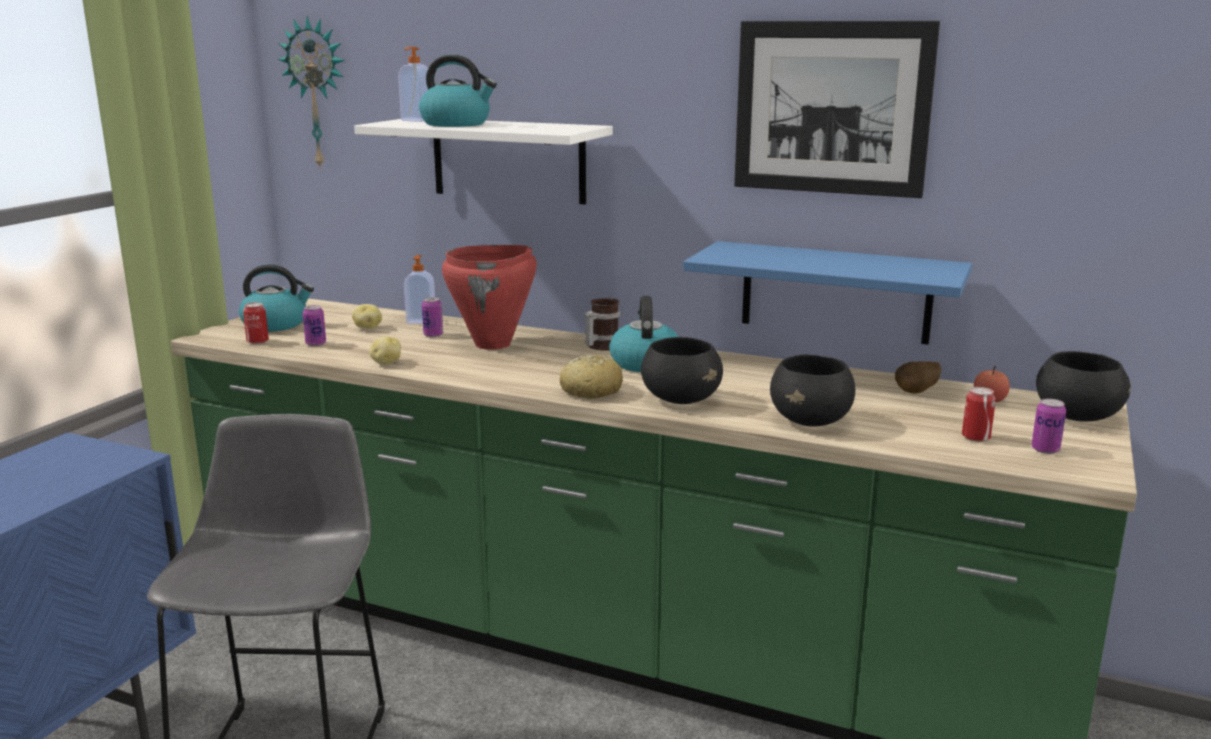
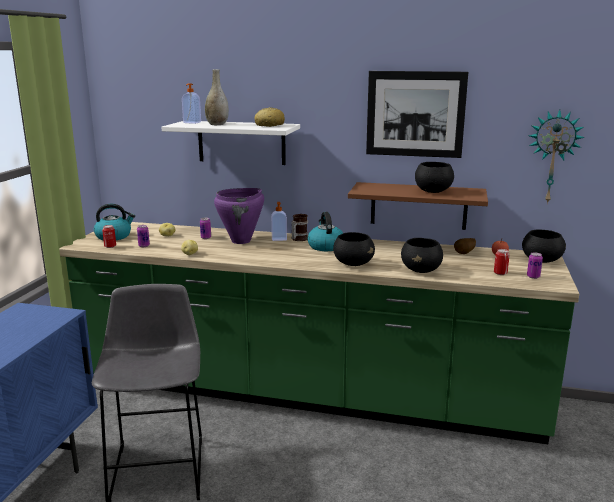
camera: 10 degrees left, 0 degrees up
wall clock [278,16,345,170] -> wall clock moved to [528,110,585,204]
soap dispenser [404,255,435,324] -> soap dispenser moved to [271,202,287,241]
kettle [419,55,497,127] -> grey vase [205,69,229,125]
red cooking pot [442,245,537,350] -> purple cooking pot [214,188,264,244]
bread [560,355,623,399] -> bread moved to [255,107,285,127]
blue shelf [683,241,972,345] -> brown shelf [348,182,488,230]
none -> black bowl [415,162,454,193]

